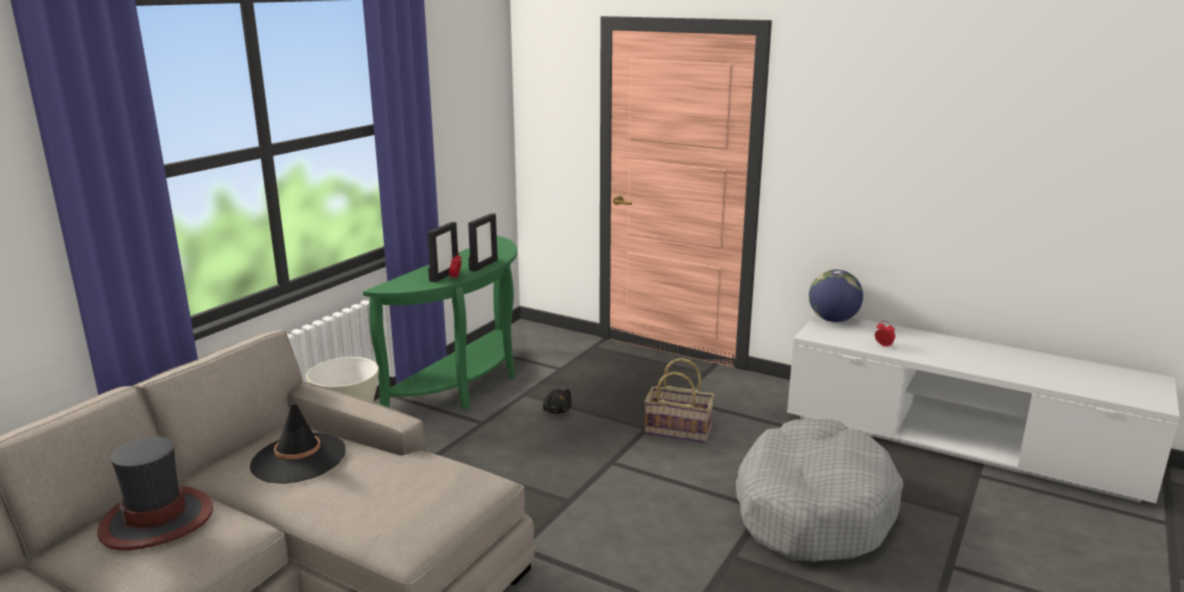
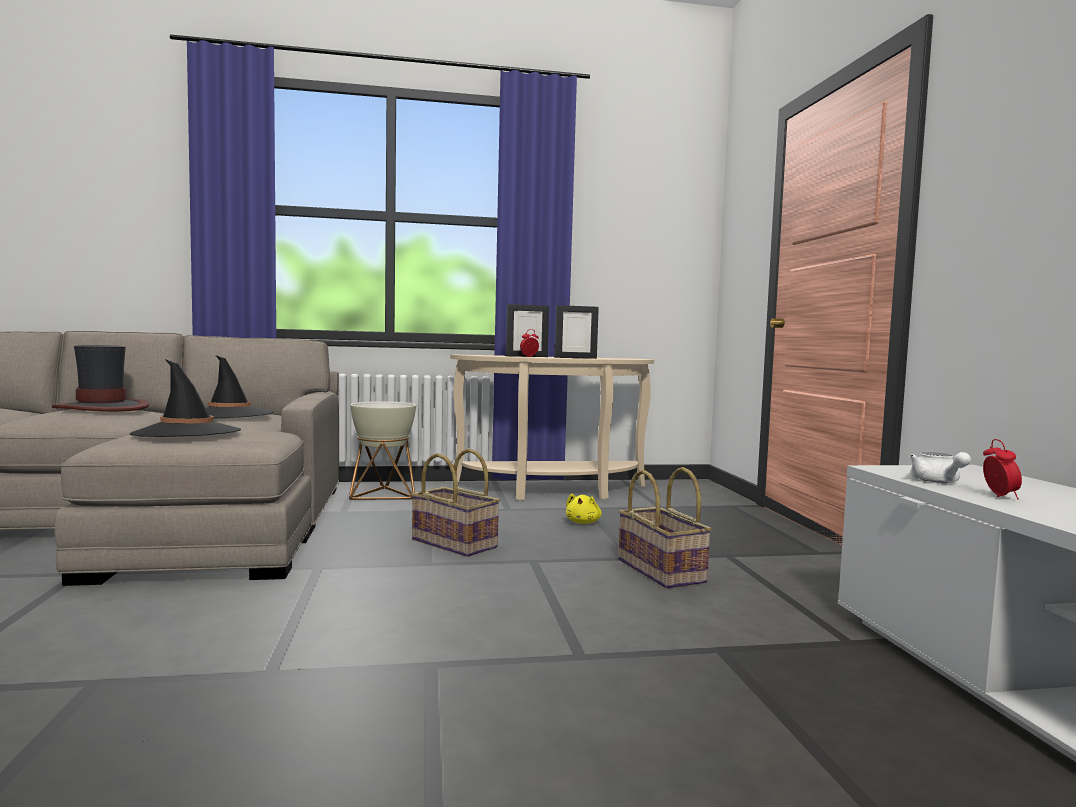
camera: 50 degrees right, 15 degrees down
green console table [363,236,517,409] -> beige console table [450,354,654,501]
black plush toy [543,389,572,414] -> yellow plush toy [566,494,602,524]
grey dog bed [736,419,903,562] -> none
globe [809,270,863,322] -> none
none -> black hat [130,359,241,437]
none -> basket [411,448,500,557]
none -> white teapot [909,452,971,483]

